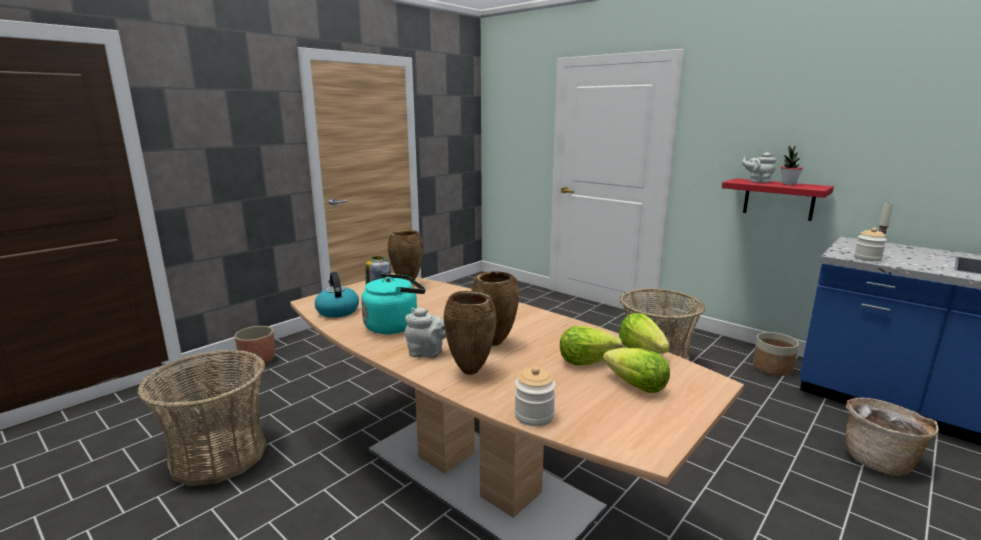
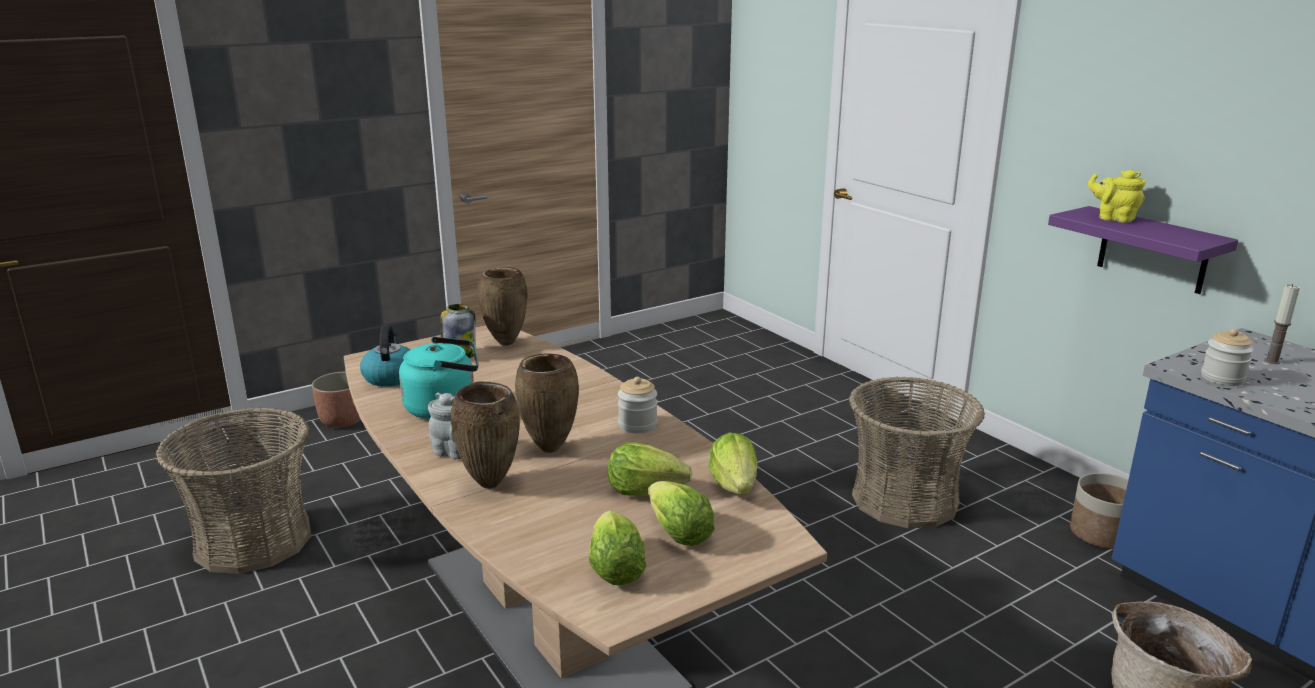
camera: 15 degrees right, 5 degrees up
jar [515,366,556,426] -> jar moved to [618,377,657,433]
red shelf [722,178,834,221] -> purple shelf [1048,206,1238,294]
grey teapot [742,152,776,183] -> yellow teapot [1088,170,1145,223]
potted plant [781,145,803,185] -> none
none -> lettuce [589,510,647,585]

